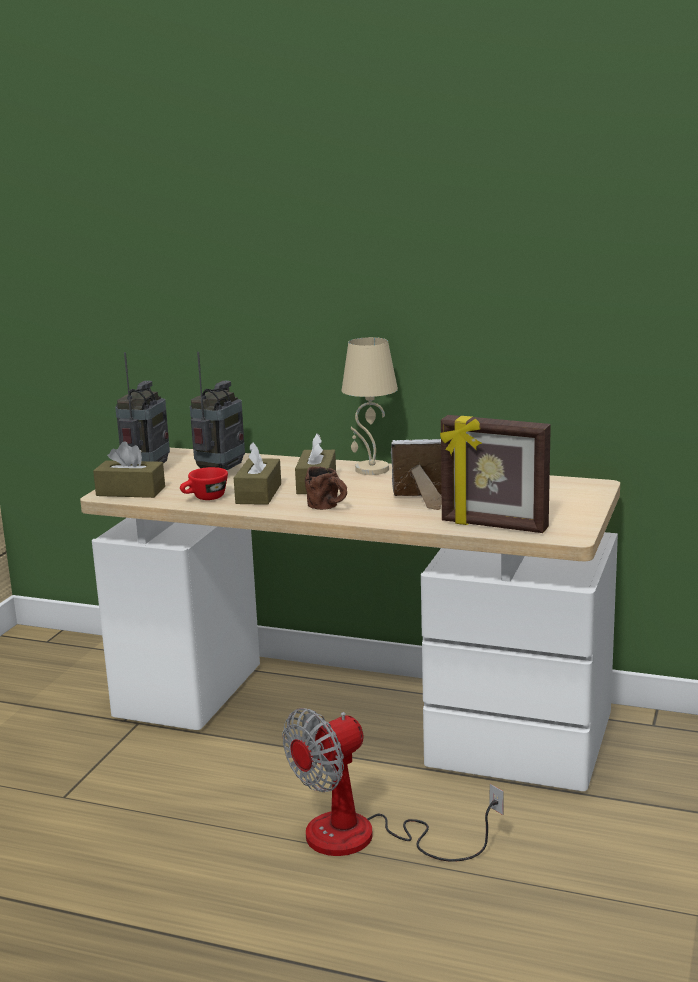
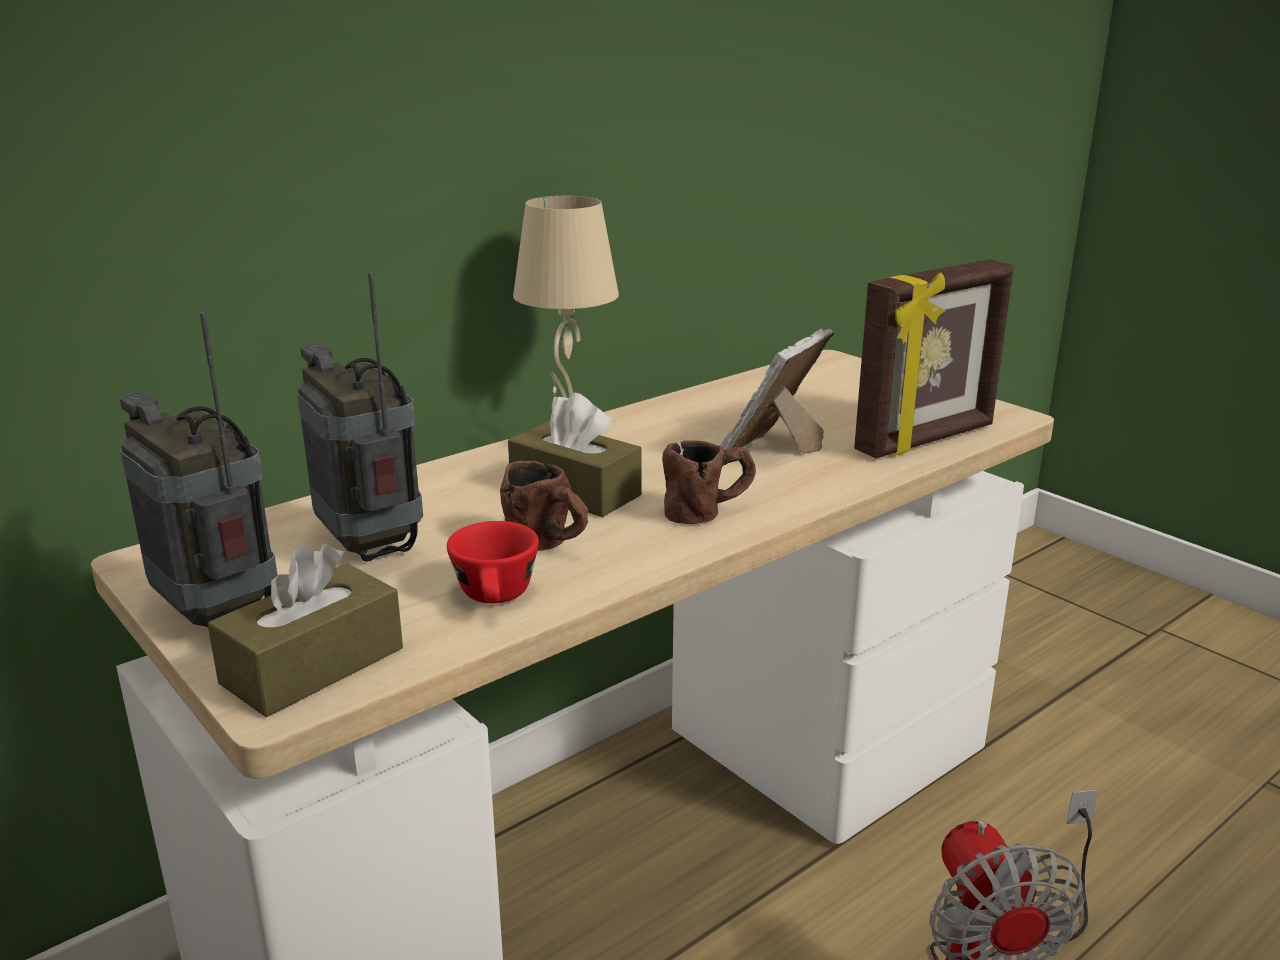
camera: 60 degrees left, 5 degrees up
brown tissue box [234,442,281,505] -> brown mug [500,461,588,551]

